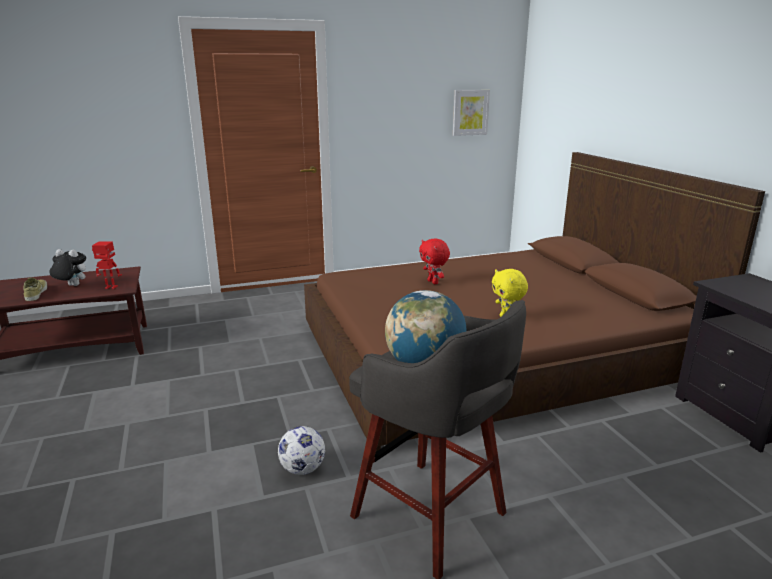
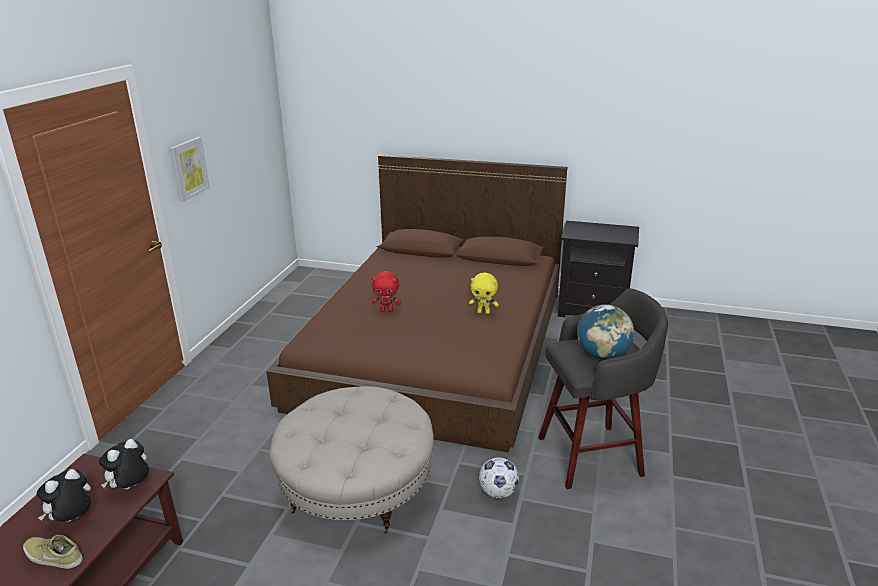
camera: 55 degrees left, 5 degrees up
toy robot [92,241,122,289] -> plush toy [99,439,149,489]
picture [453,90,490,136] -> picture moved to [170,137,210,202]
none -> beige ottoman [269,386,434,533]

